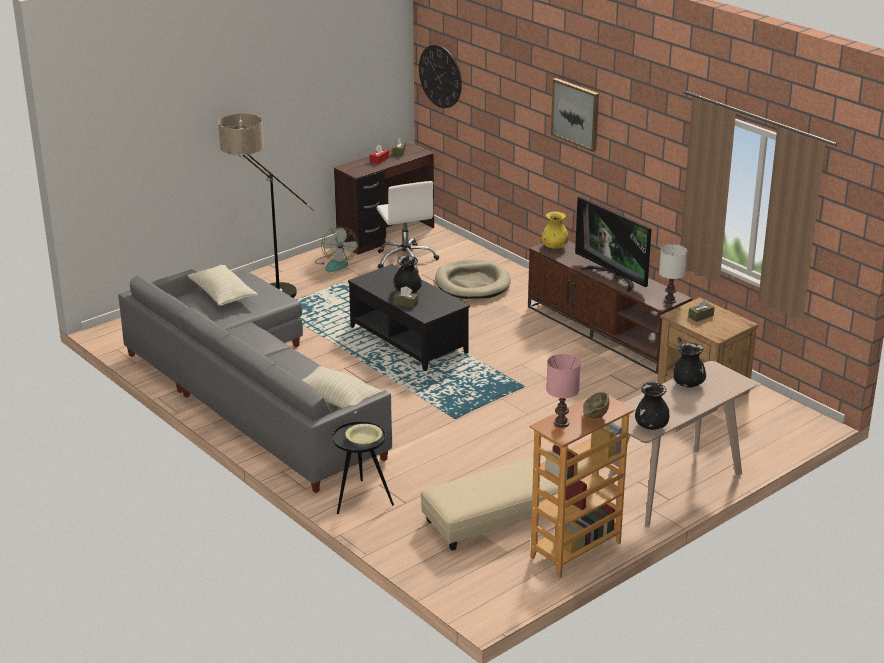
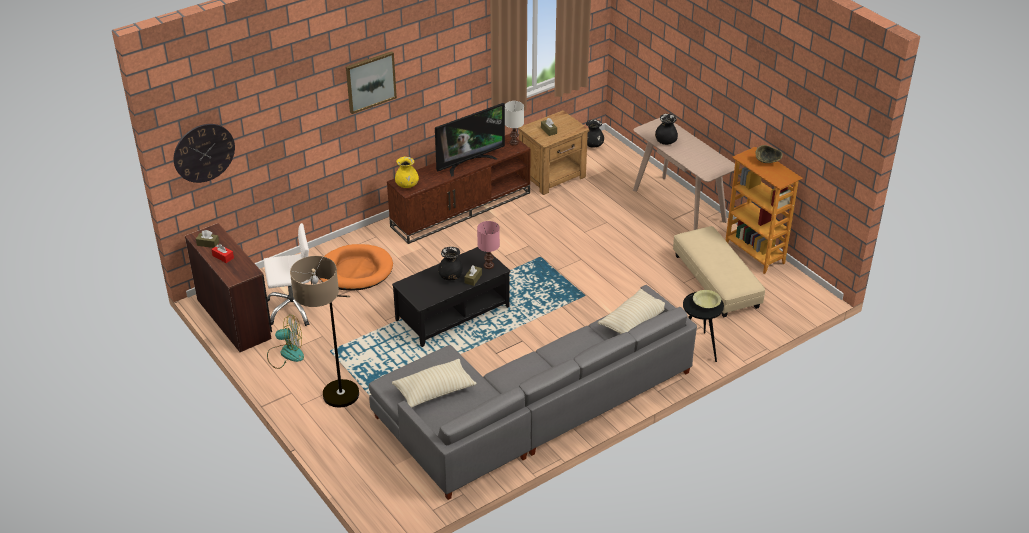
camera: 85 degrees left, 10 degrees up
beige dog bed [435,259,511,299] -> orange dog bed [319,244,393,291]
pink table lamp [546,354,581,428] -> pink table lamp moved to [477,221,500,269]
black vase [635,382,670,430] -> black vase moved to [586,119,604,148]

